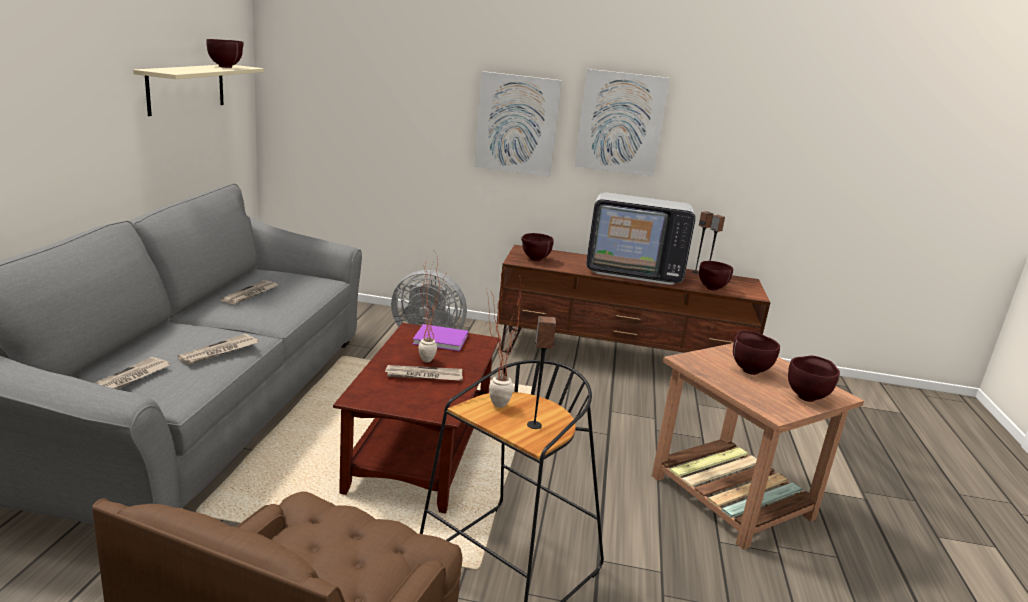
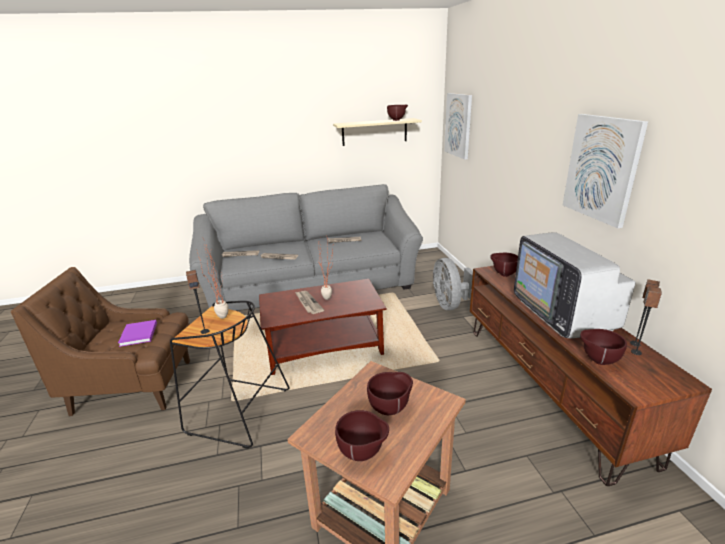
camera: 70 degrees right, 5 degrees up
purple book [412,324,468,351] -> purple book moved to [118,320,157,347]
picture [474,71,562,176] -> picture moved to [444,93,472,159]

